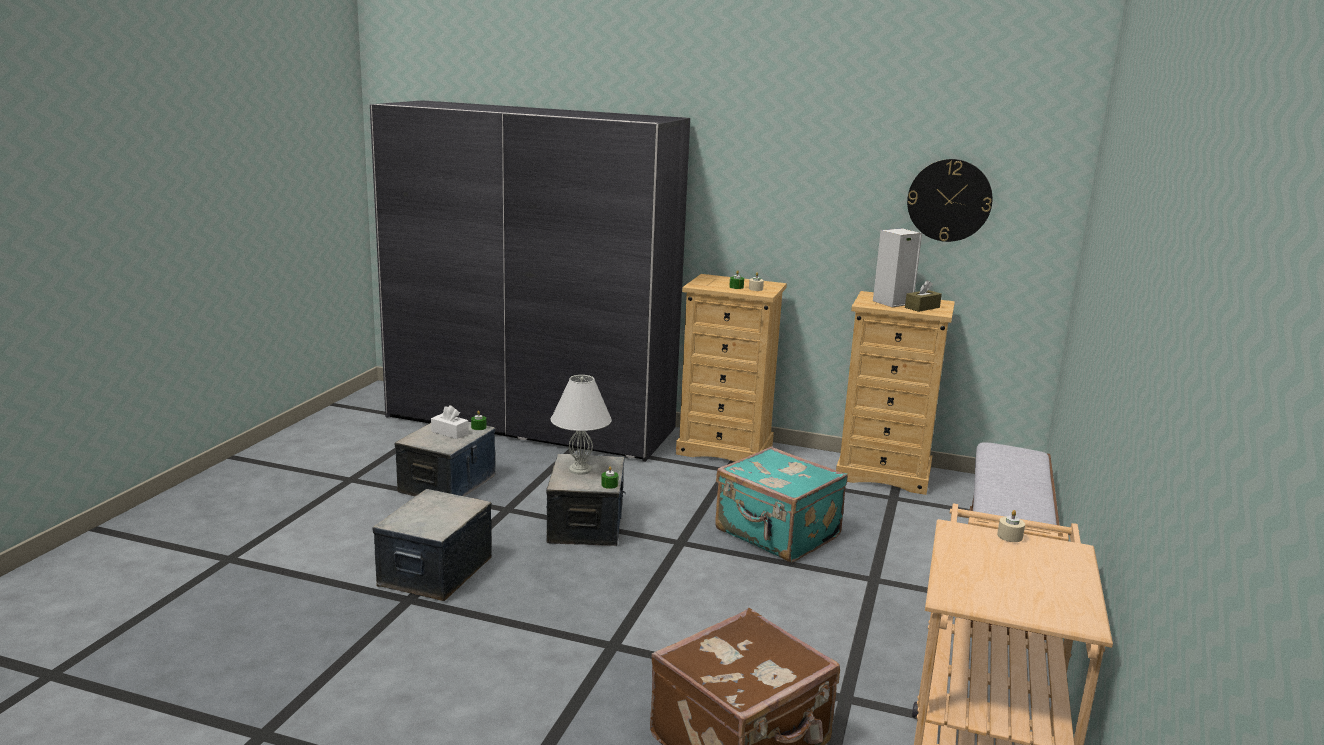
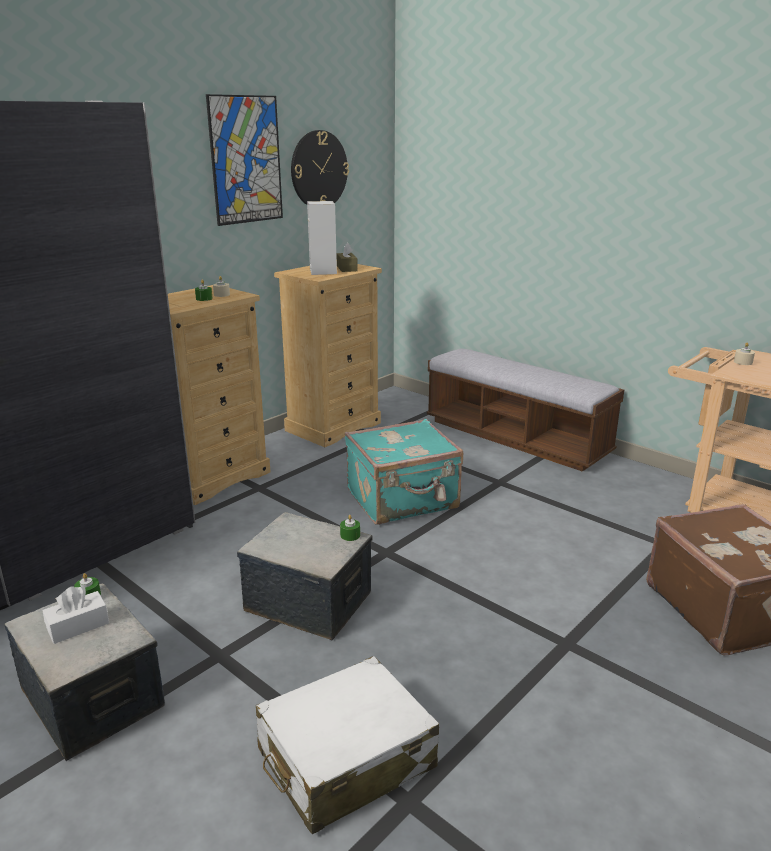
camera: 65 degrees left, 5 degrees up
storage box [373,489,492,601] -> white suitcase [256,656,439,835]
white table lamp [551,375,612,475] -> none
none -> picture [206,94,283,226]

